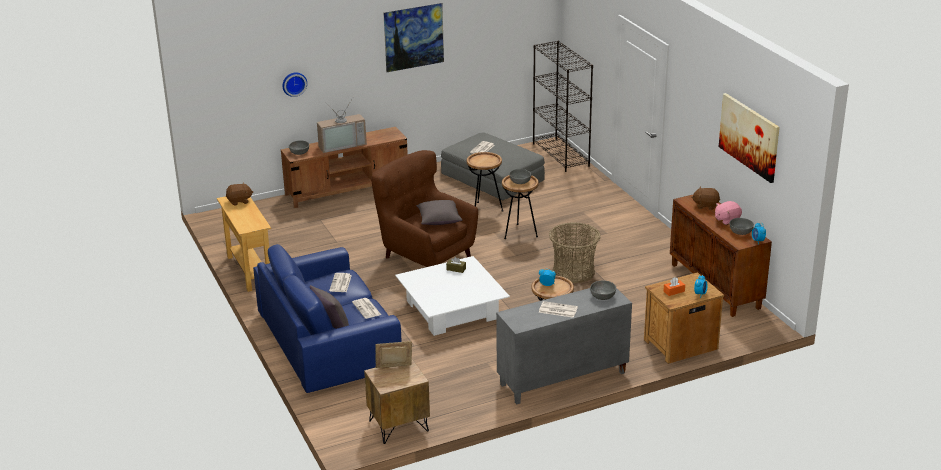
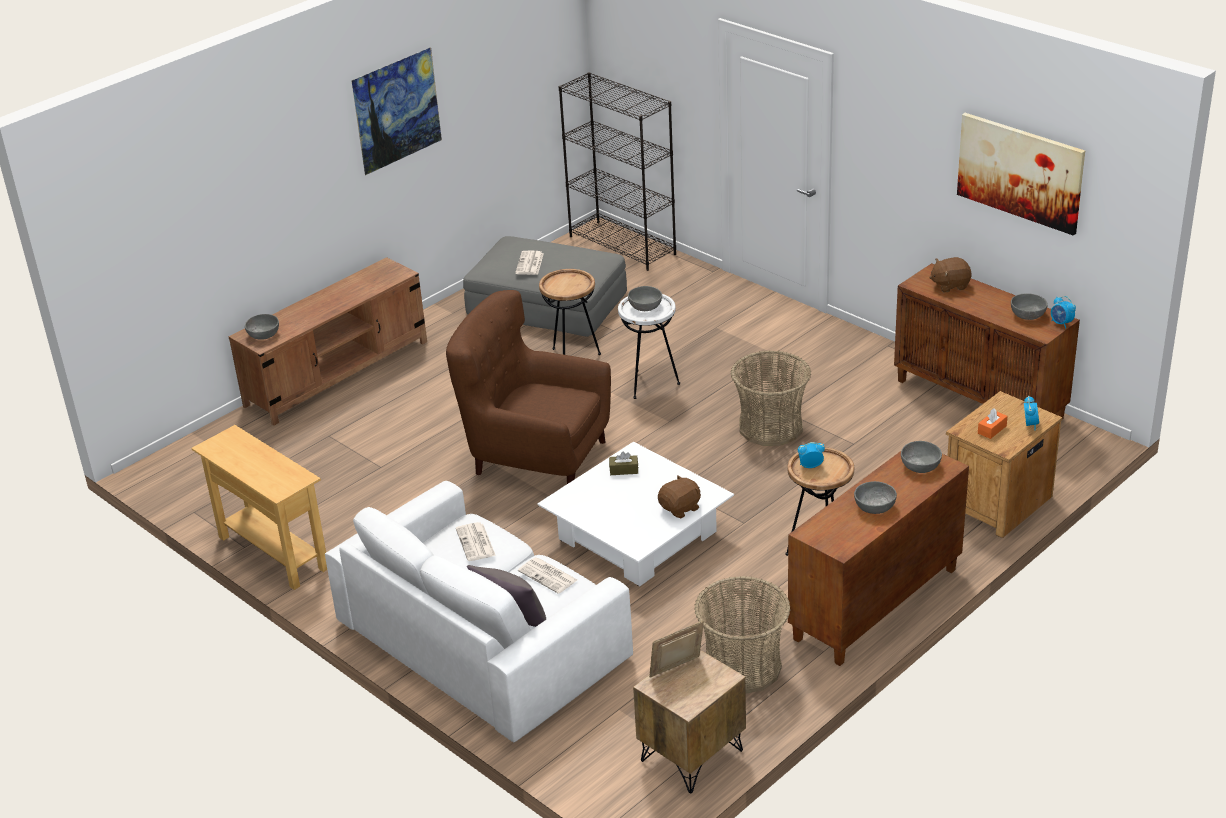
camera: 20 degrees left, 5 degrees up
brown plush toy [226,182,253,206] -> brown plush toy moved to [658,475,701,518]
blue sofa [253,244,402,393] -> white sofa [325,481,633,742]
wall clock [282,72,307,97] -> none
television [317,98,367,153] -> none
grey pillow [416,200,462,225] -> none
grey cabinet [496,288,632,405] -> brown cabinet [788,441,969,666]
brown side table [502,175,539,239] -> white side table [618,294,680,399]
newspaper [539,301,578,318] -> grey bowl [854,481,897,514]
pink plush toy [715,201,742,225] -> none
none -> basket [694,576,790,693]

